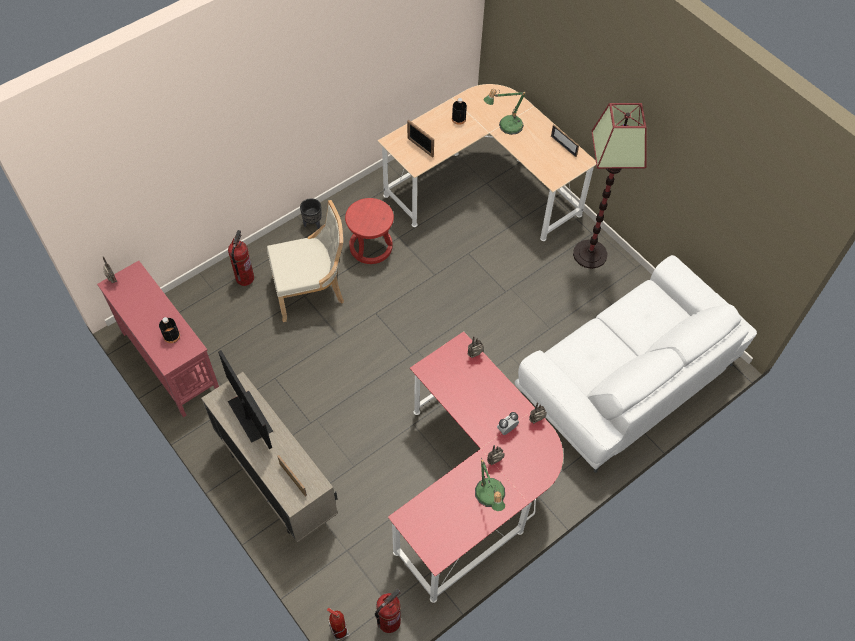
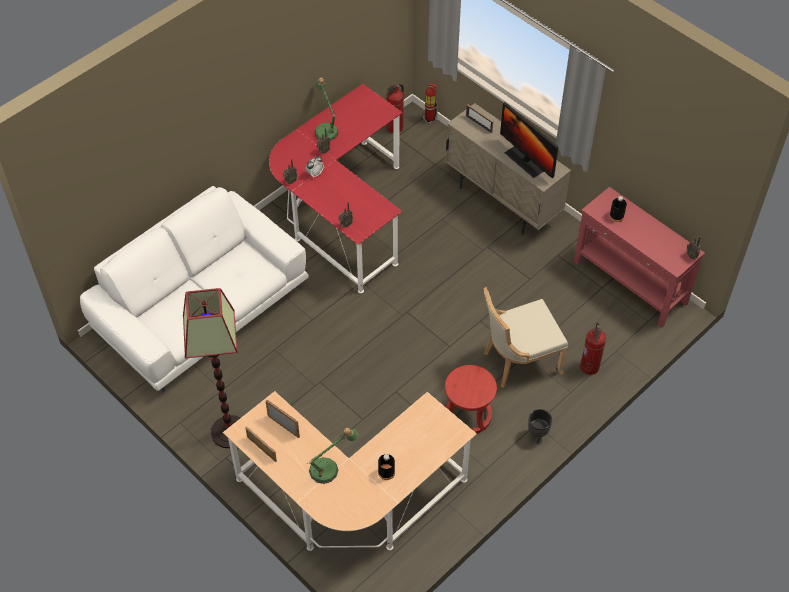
camera: 175 degrees right, 5 degrees down
picture frame [407,120,434,157] -> picture frame moved to [266,400,300,438]

